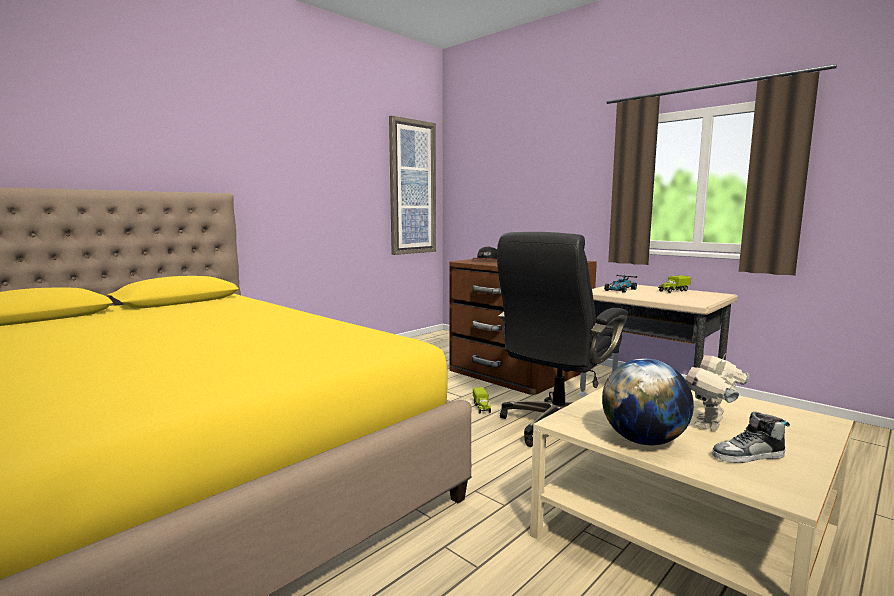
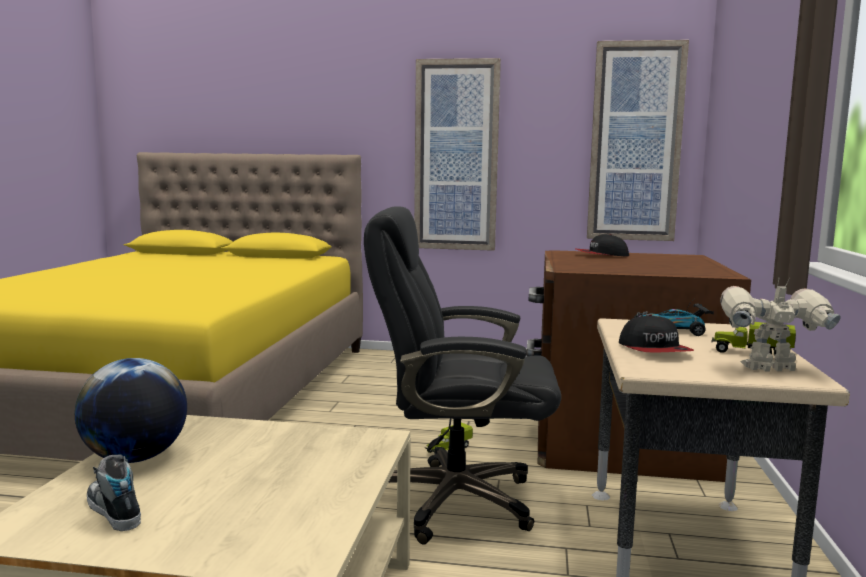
camera: 55 degrees right, 0 degrees up
toy robot [685,353,749,431] -> toy robot moved to [720,277,841,372]
none -> picture [414,58,501,251]
none -> cap [619,315,694,353]

